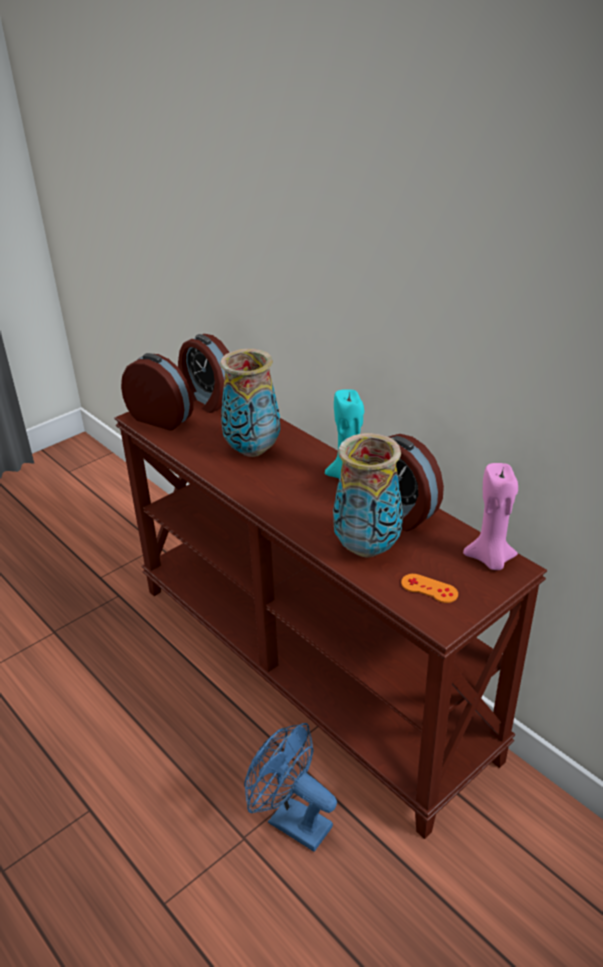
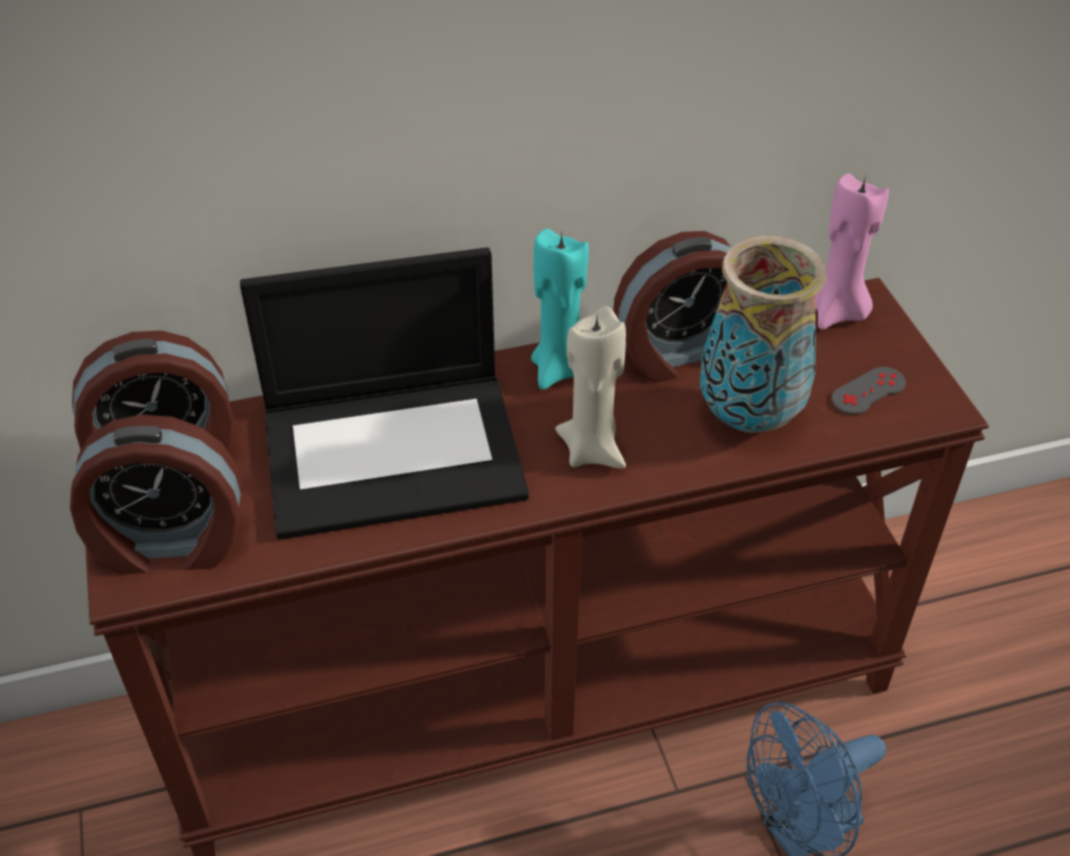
camera: 65 degrees left, 10 degrees up
alarm clock [121,353,193,431] -> alarm clock turned 150 degrees counterclockwise [70,414,242,575]
vase [220,349,280,457] -> laptop [240,247,529,540]
orange game controller [401,574,458,603] -> grey game controller [831,367,906,415]
none -> beige candle [555,306,626,469]

